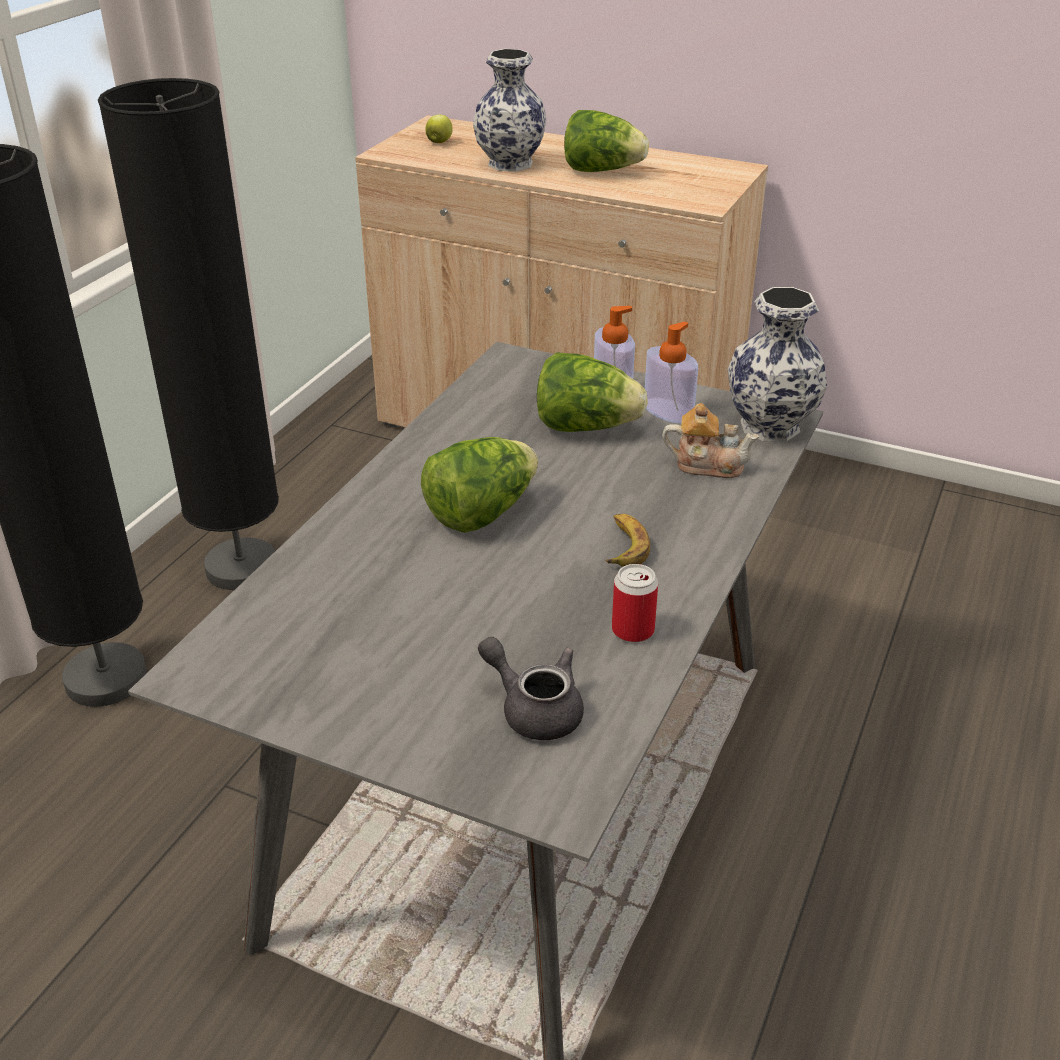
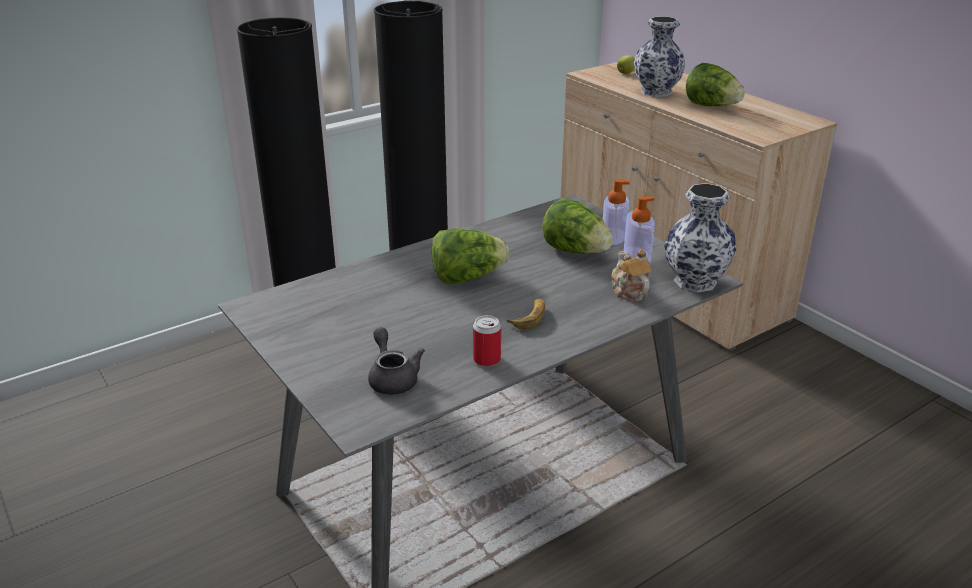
camera: 30 degrees right, 5 degrees down
teapot [662,403,759,478] -> teapot turned 150 degrees counterclockwise [611,249,652,301]

